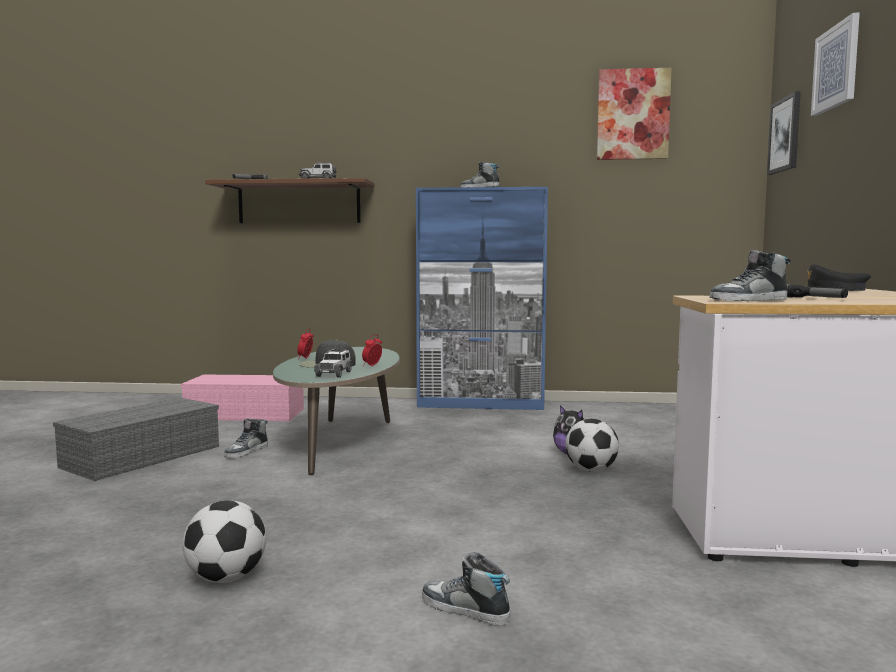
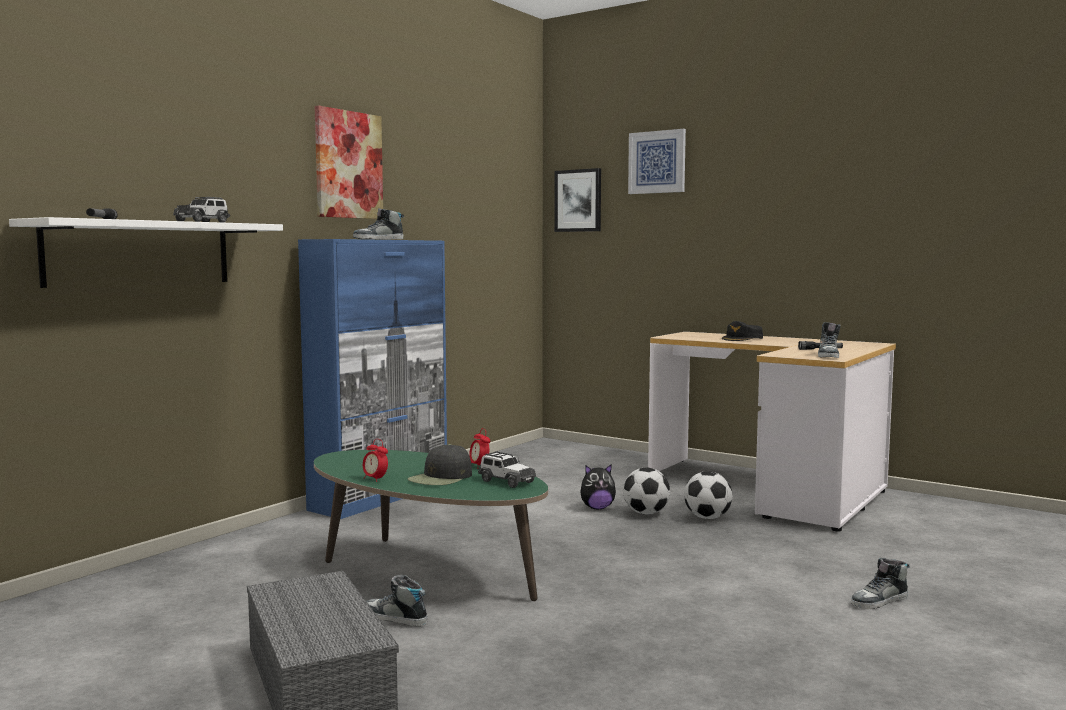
camera: 60 degrees left, 0 degrees up
pink storage box [181,375,304,421] -> none
football [182,501,266,583] -> football moved to [684,471,732,519]
brown shelf [205,178,374,223] -> white shelf [9,217,283,288]
shoe [224,418,268,458] -> shoe turned 150 degrees clockwise [366,575,427,627]
picture [597,68,672,160] -> picture moved to [315,105,383,219]

